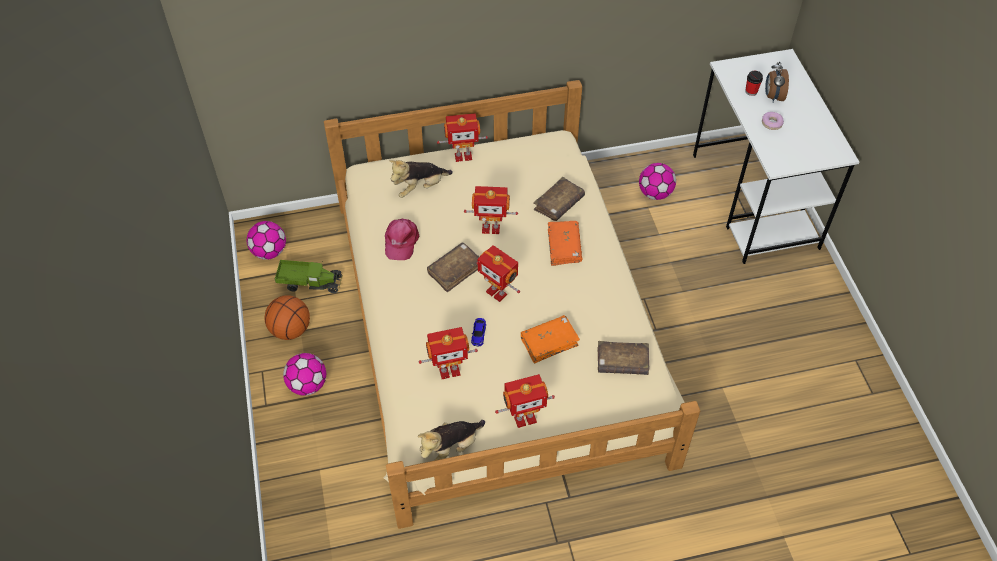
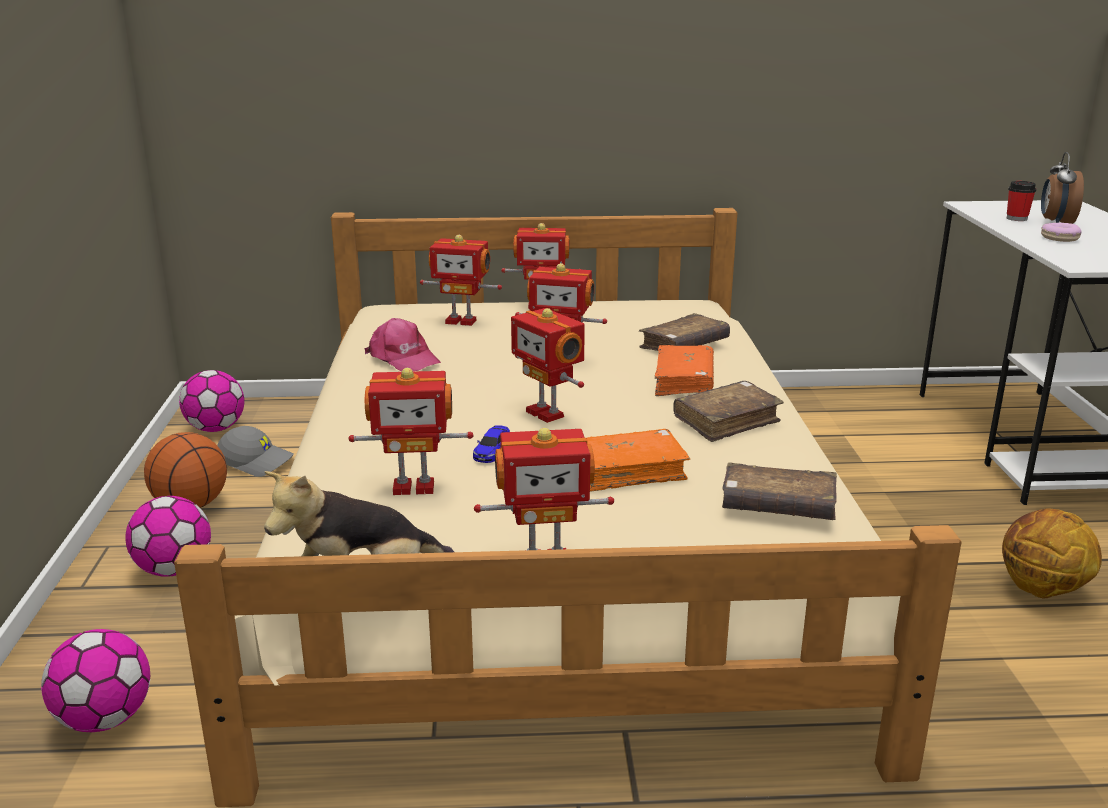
camera: 10 degrees right, 30 degrees down
toy truck [275,260,343,293] -> grey cap [217,426,294,477]
pink cap [385,219,420,260] -> pink cap turned 60 degrees counterclockwise [364,318,441,372]
plush toy [389,160,453,198] -> toy robot [420,235,502,326]
brown book [427,243,479,292] -> brown book moved to [673,381,784,442]
football [639,163,676,200] -> football moved to [41,629,150,732]
none -> basketball [1002,508,1102,598]

